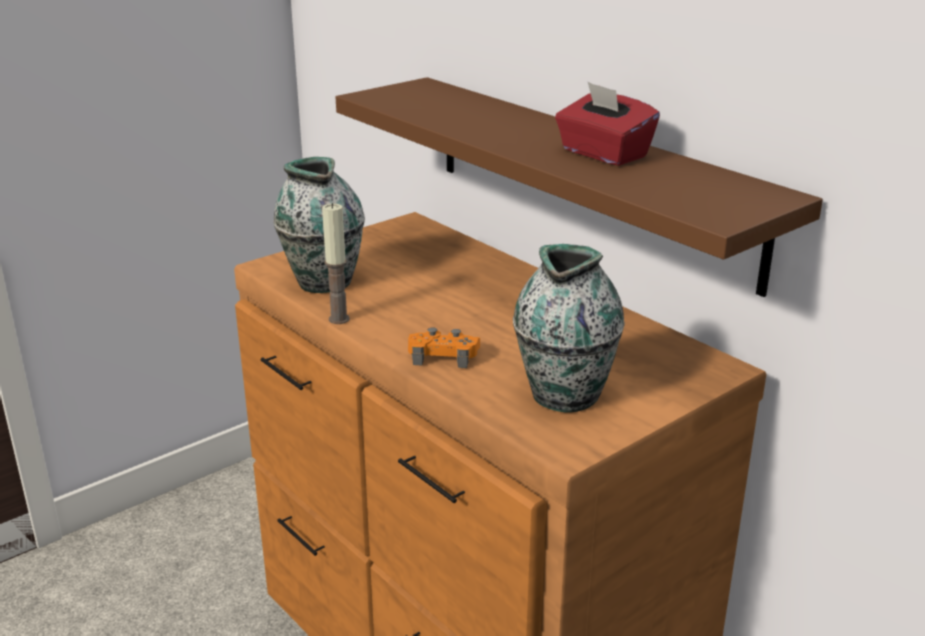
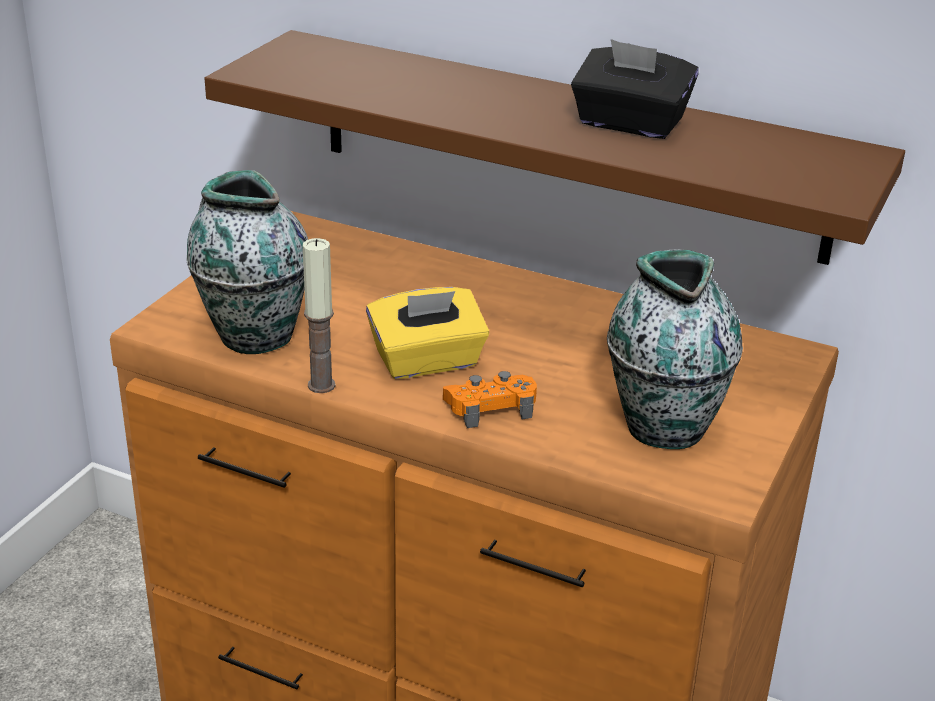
camera: 25 degrees left, 5 degrees up
red tissue box [555,82,660,166] -> black tissue box [571,39,699,139]
none -> yellow tissue box [366,287,489,379]

